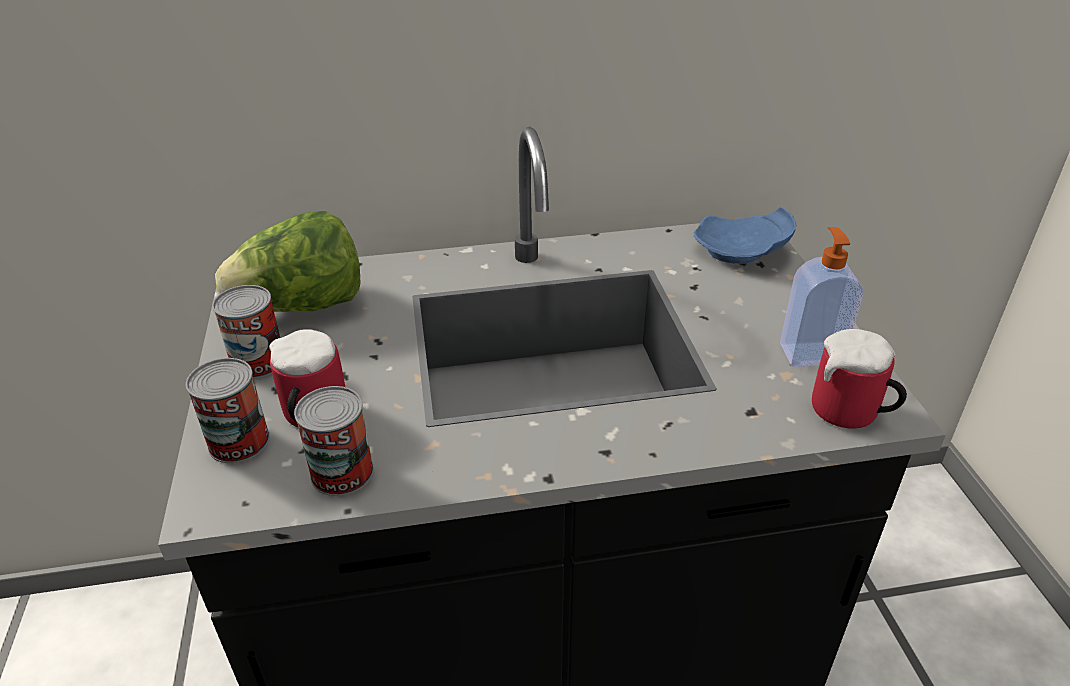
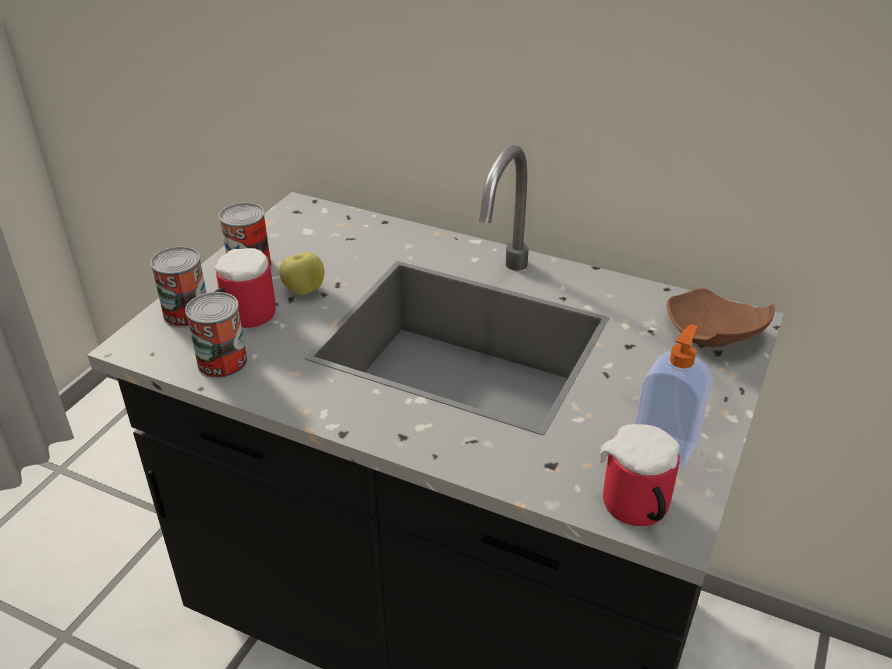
camera: 35 degrees right, 0 degrees up
lettuce [215,211,361,312] -> none
blue plate [693,207,796,264] -> brown plate [667,288,775,347]
none -> apple [279,252,324,295]

